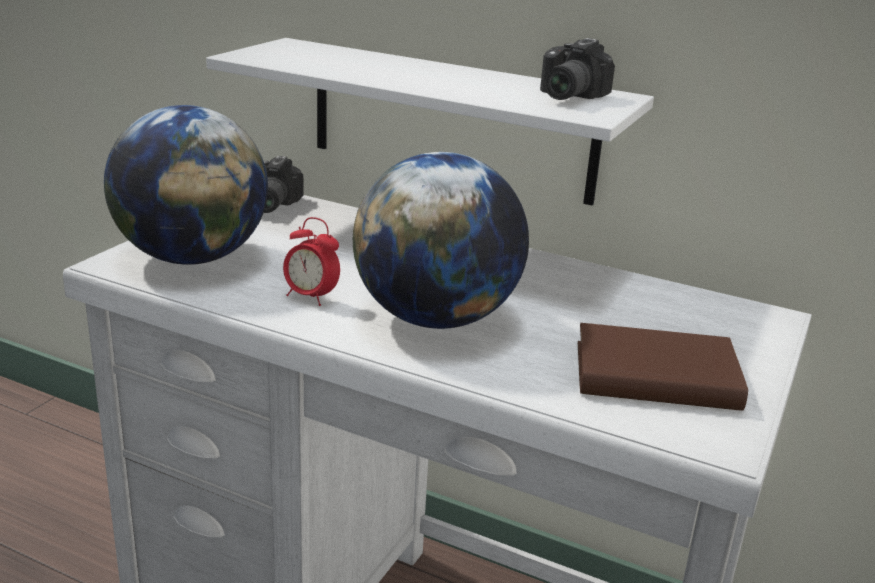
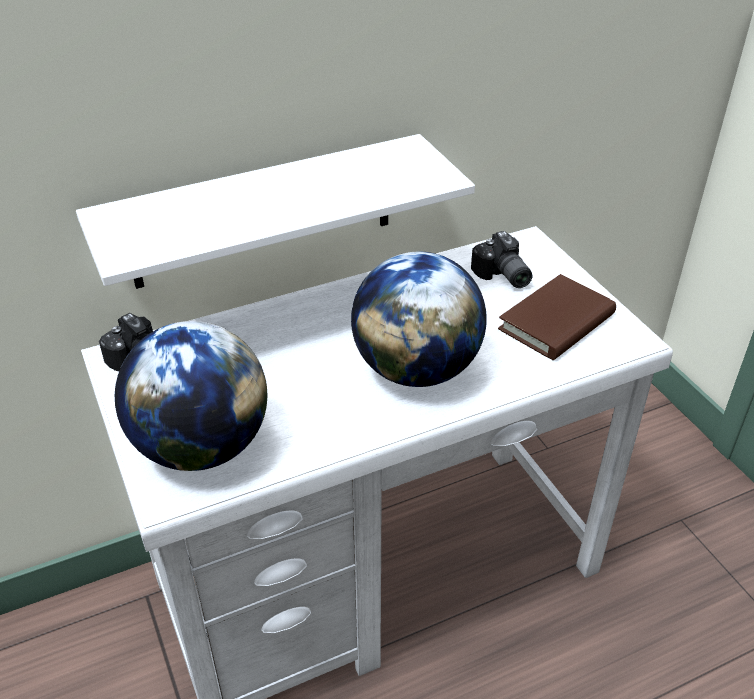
camera: 50 degrees left, 15 degrees up
alarm clock [283,217,340,306] -> none
camera [540,38,615,100] -> camera moved to [471,231,533,288]

